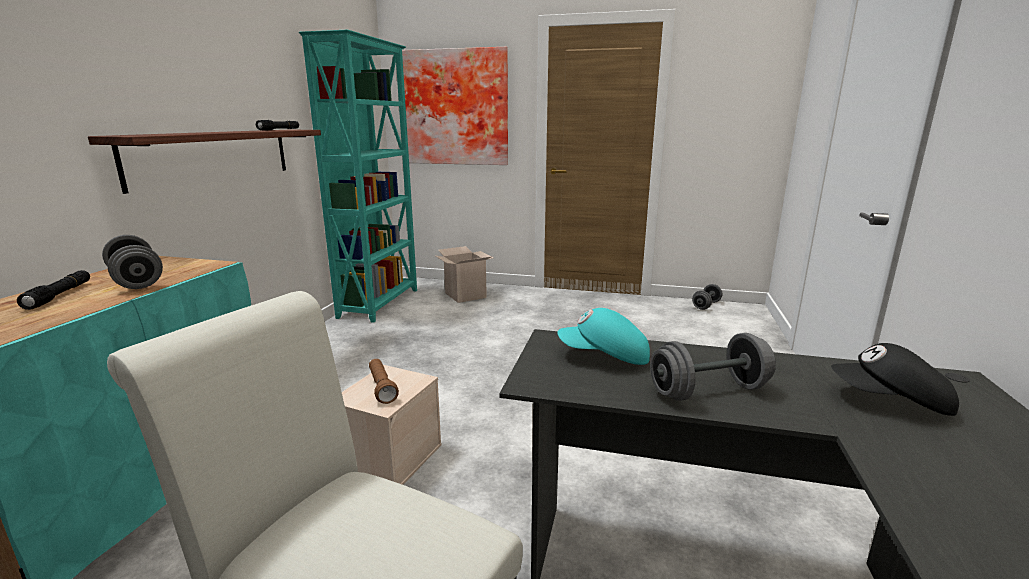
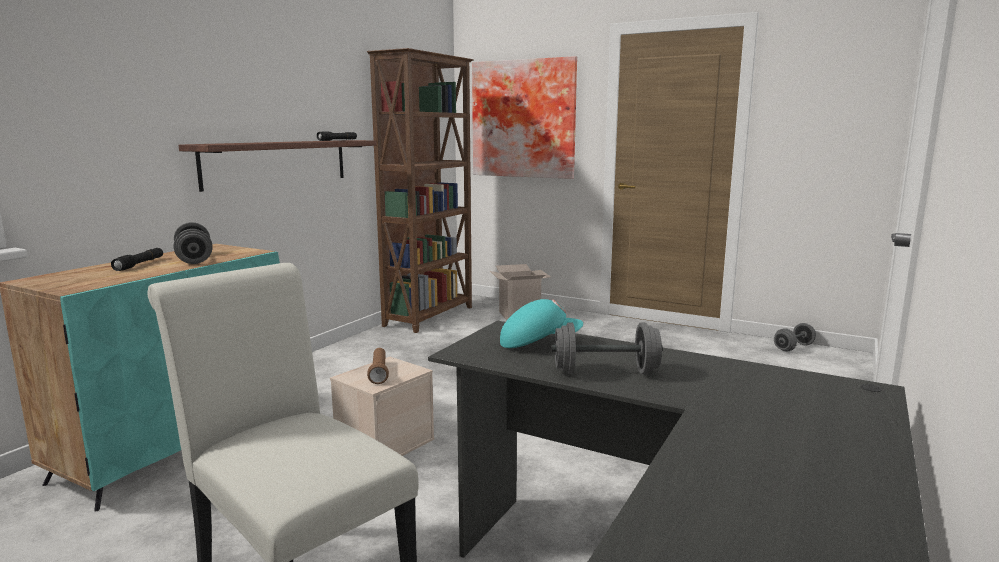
camera: 15 degrees right, 5 degrees down
turquoise bookcase [299,30,417,323] -> brown bookcase [367,48,474,333]
turquoise cap [557,308,650,365] -> turquoise cap turned 150 degrees clockwise [500,299,583,348]
black cap [831,343,959,416] -> none

